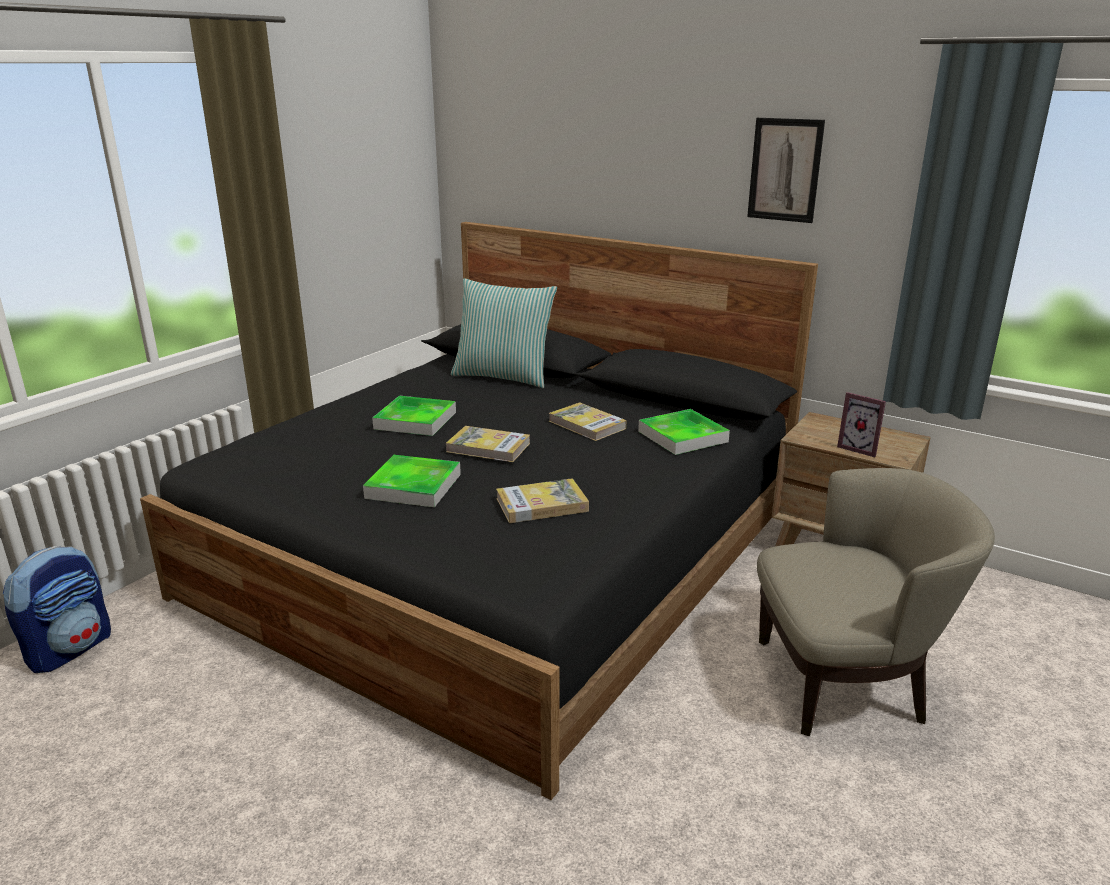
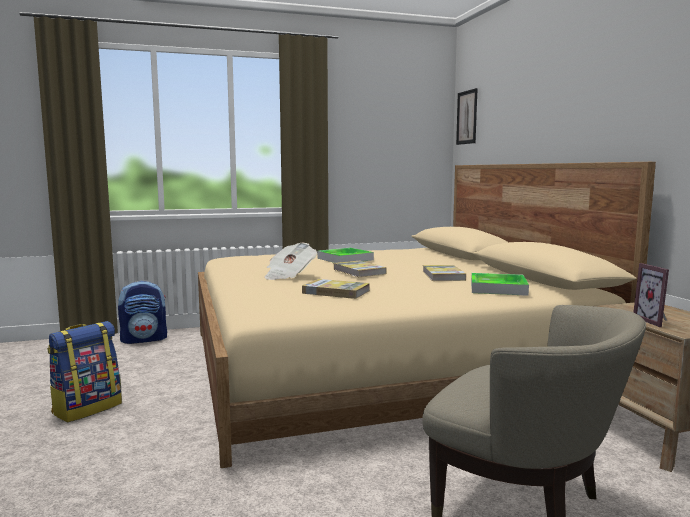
camera: 40 degrees right, 15 degrees down
black bed [140,222,818,800] -> beige bed [198,162,656,468]
tray [363,455,461,507] -> newspaper [264,243,317,280]
pillow [451,278,557,388] -> none
picture [747,118,825,223] -> picture moved to [456,88,478,145]
none -> backpack [47,321,122,422]

